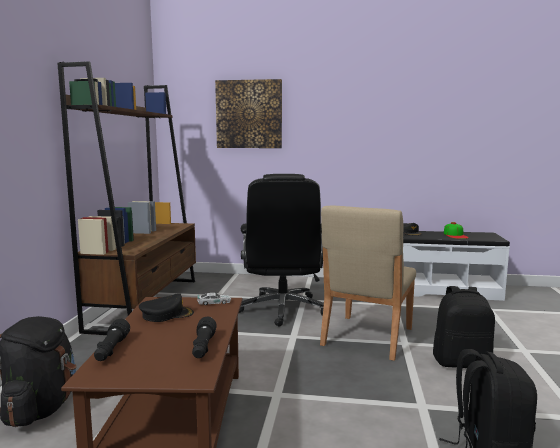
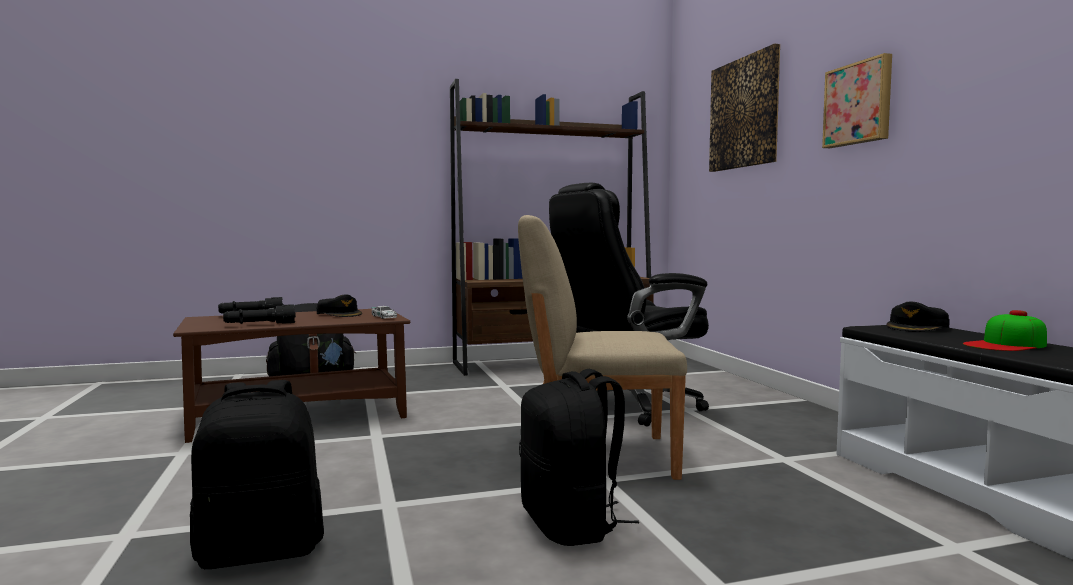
camera: 65 degrees right, 5 degrees down
none -> picture [822,53,892,148]

